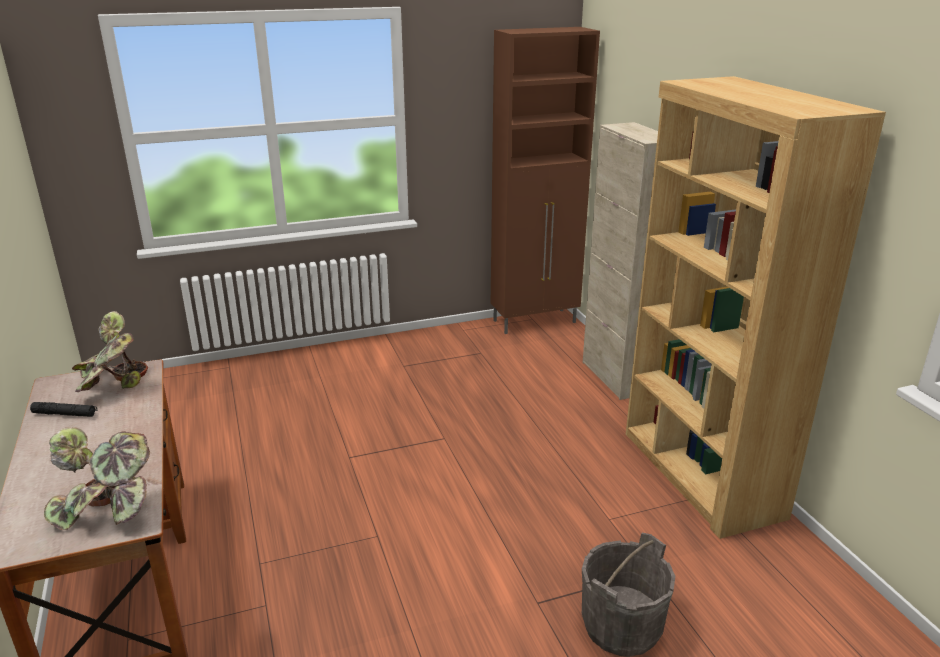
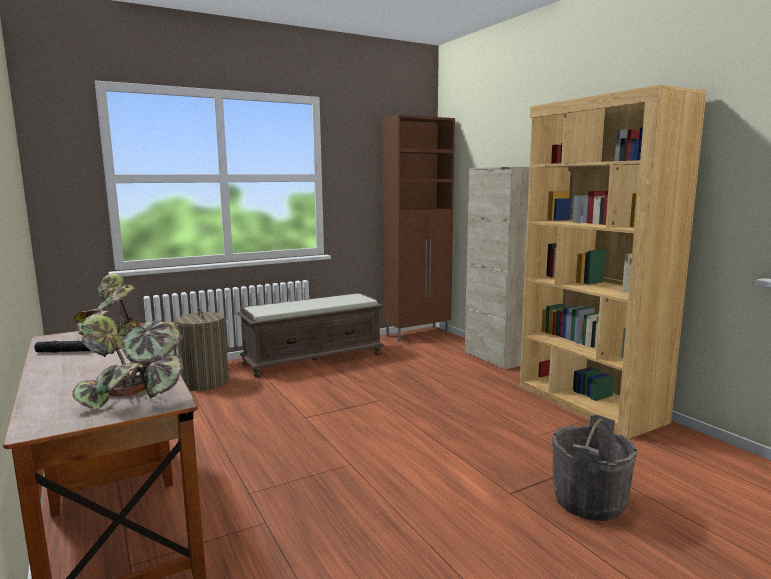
camera: 10 degrees left, 15 degrees down
none -> laundry basket [175,307,229,391]
none -> brown bench [237,293,384,378]

